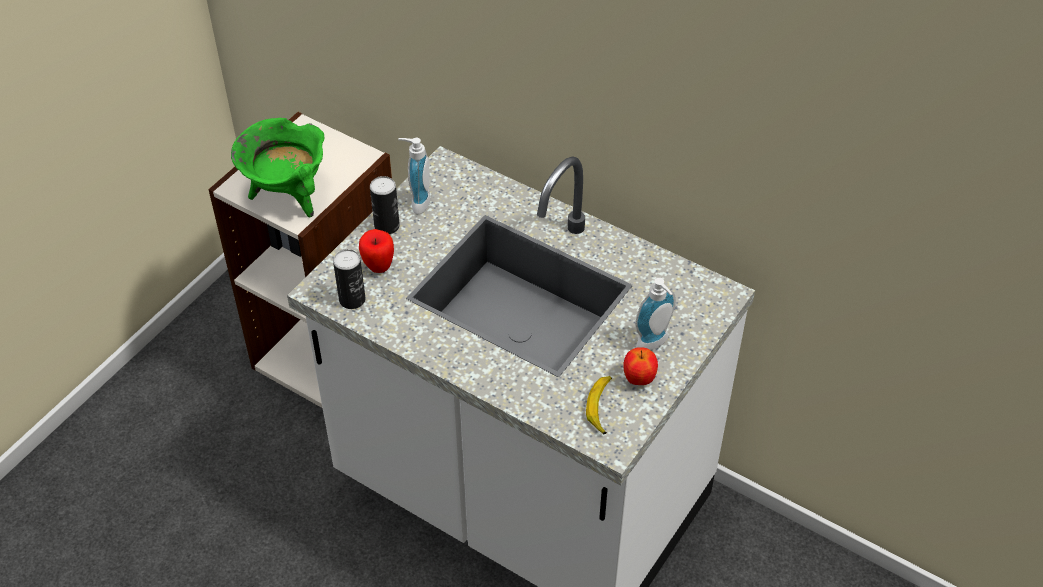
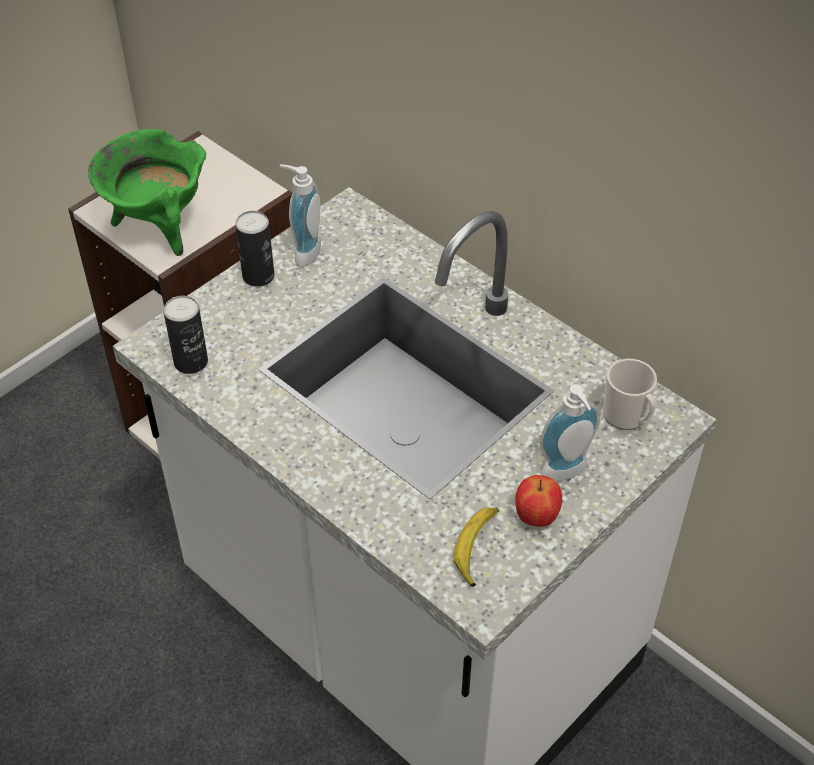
camera: 10 degrees right, 0 degrees up
apple [359,229,394,273] -> none
none -> mug [603,359,657,430]

